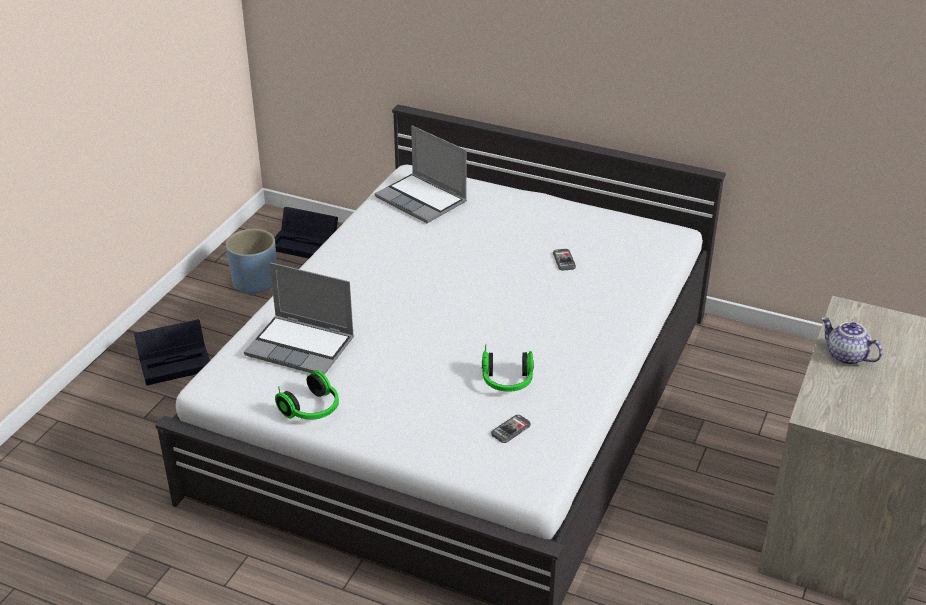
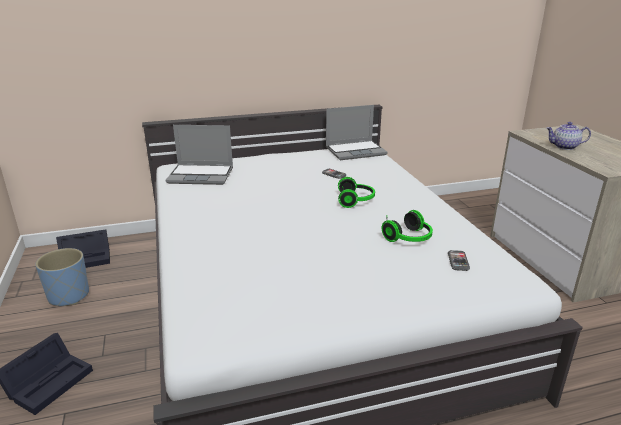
camera: 40 degrees left, 10 degrees down
laptop [244,263,354,375] -> laptop moved to [326,105,388,160]
headphones [275,370,339,420] -> headphones moved to [338,177,375,208]

